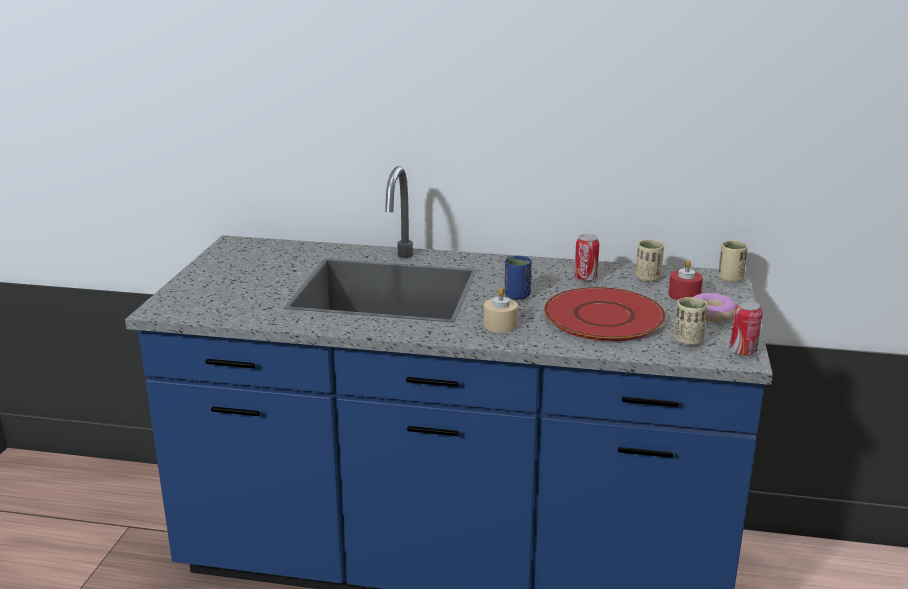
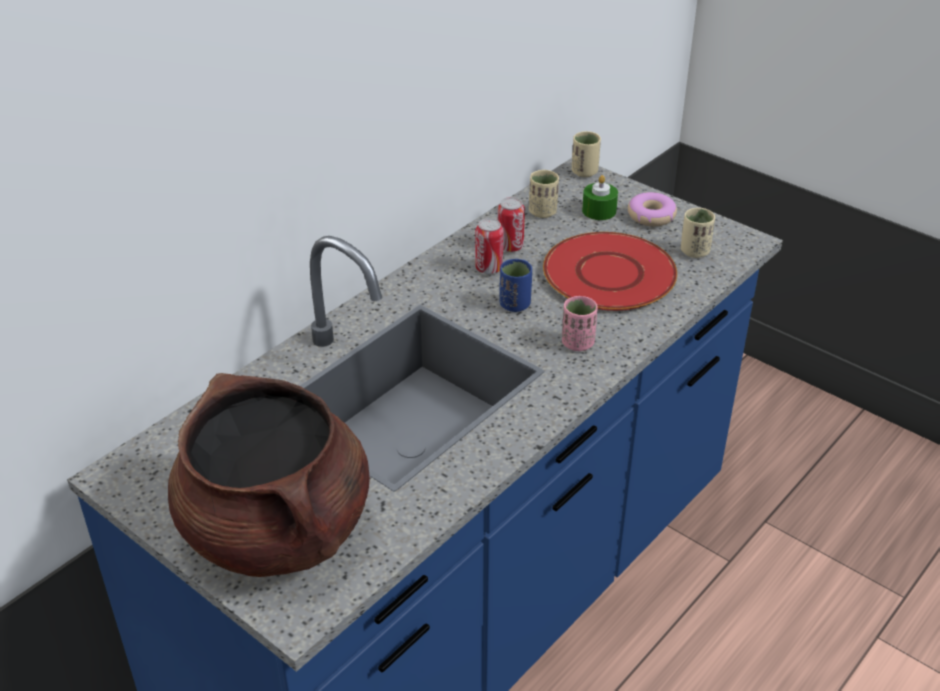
camera: 60 degrees left, 15 degrees up
beige candle [484,288,518,333] -> pink cup [562,296,598,351]
red candle [668,260,703,300] -> green candle [582,175,618,220]
can [729,300,763,356] -> can moved to [475,218,504,274]
none -> brown cooking pot [168,373,370,577]

